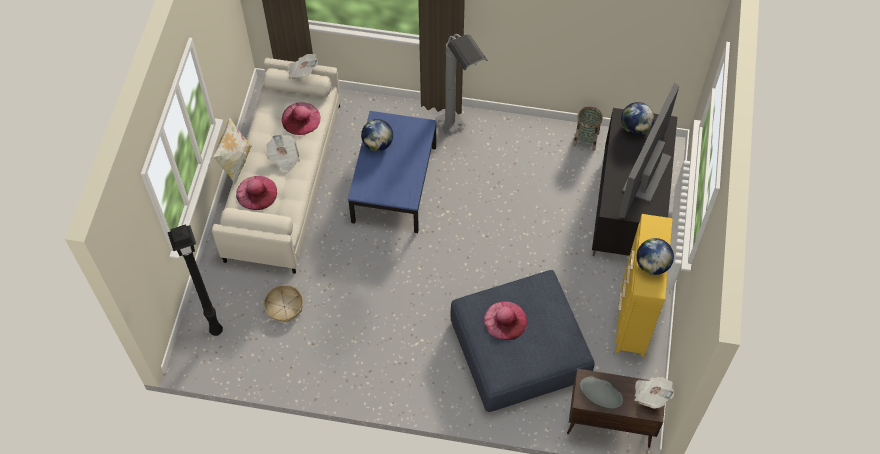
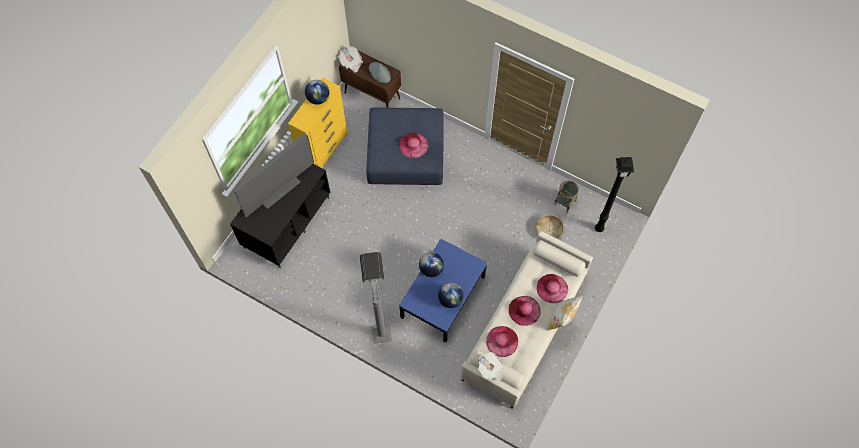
camera: 160 degrees left, 5 degrees up
newspaper [266,133,300,173] -> pink hat [509,296,540,326]
basket [573,106,603,151] -> basket moved to [554,181,579,213]
globe [621,102,654,135] -> globe moved to [419,252,444,277]

